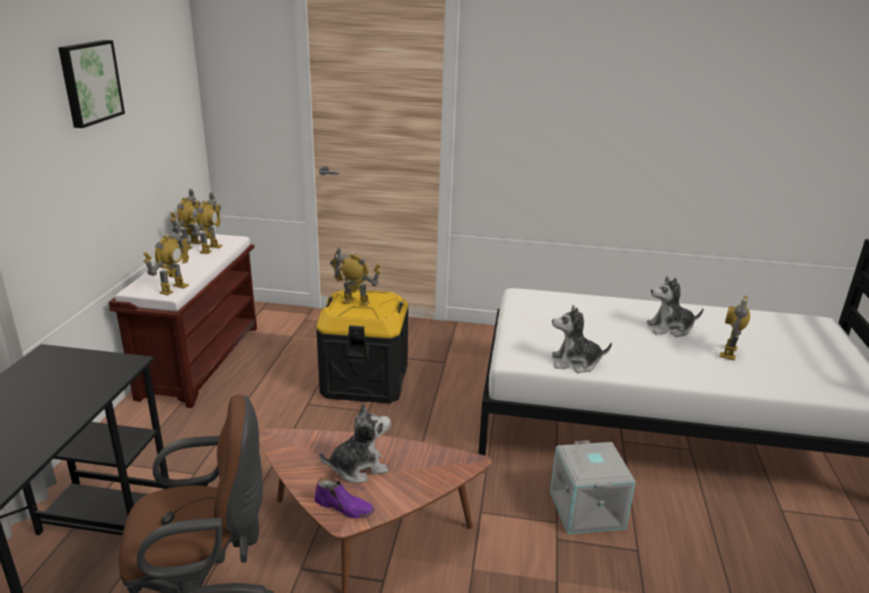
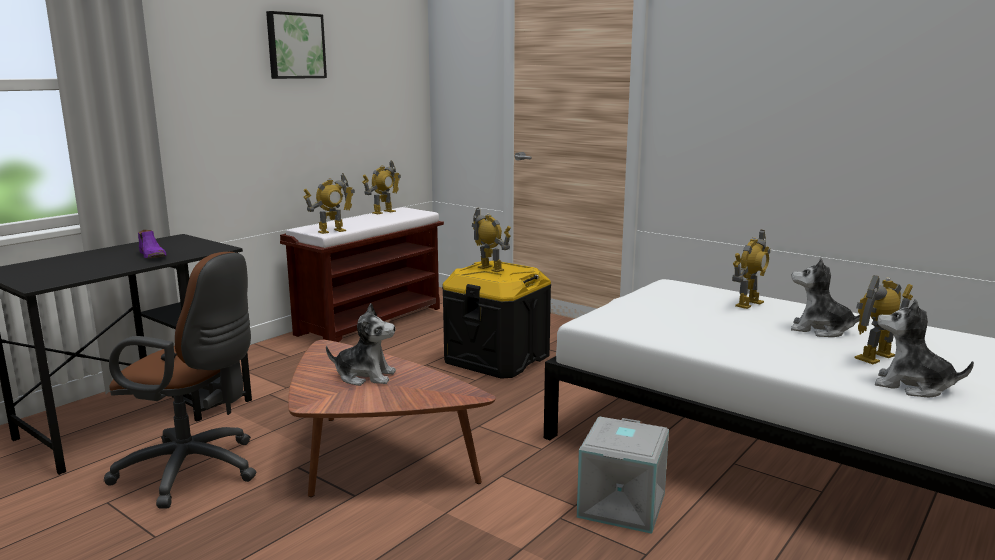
camera: 30 degrees right, 10 degrees down
toy robot [189,193,222,254] -> toy robot moved to [732,230,770,309]
purple shoe [314,477,375,518] -> purple shoe moved to [138,230,167,258]
plush toy [552,305,612,373] -> plush toy moved to [875,299,974,397]

